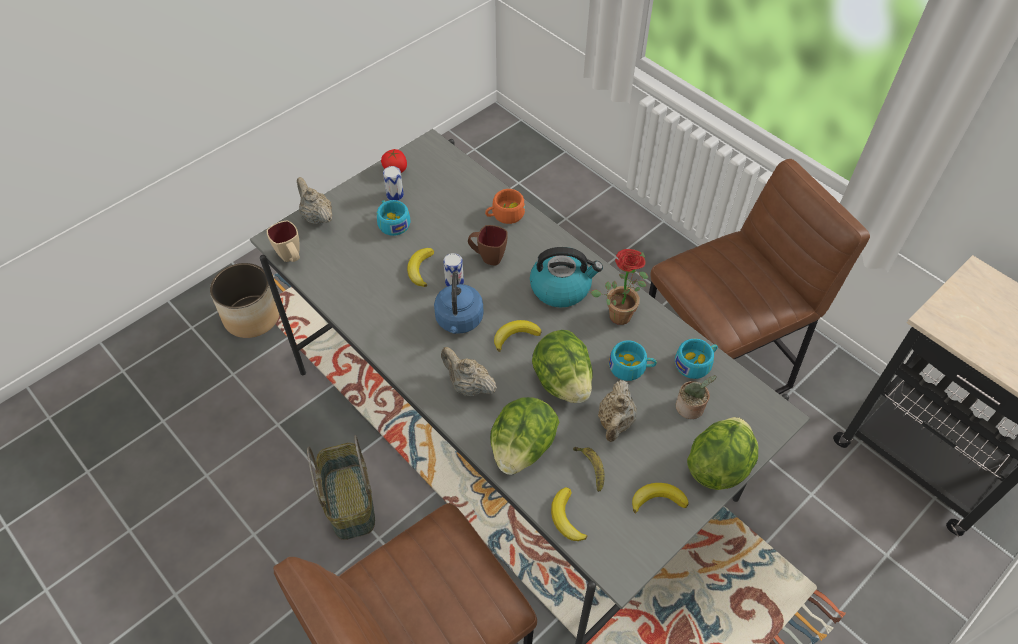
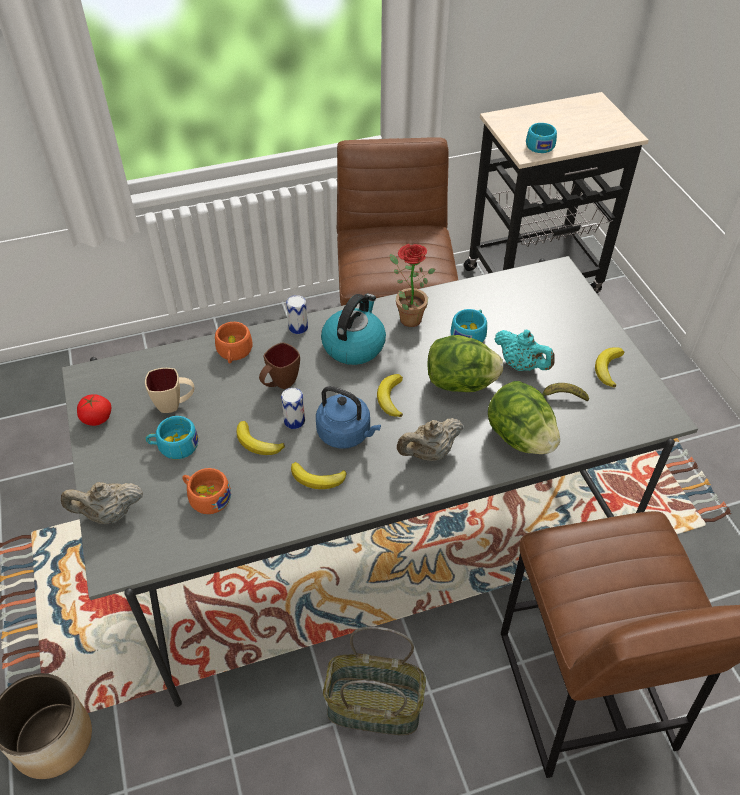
camera: 65 degrees left, 5 degrees down
beige mug [267,220,300,262] -> beige mug moved to [145,368,194,413]
can [383,166,404,201] -> can moved to [286,295,308,334]
banana [551,487,587,541] -> banana moved to [291,462,347,489]
beige teapot [598,380,637,442] -> turquoise teapot [494,329,555,371]
turquoise cup [675,338,718,379] -> turquoise cup moved to [526,123,557,153]
potted plant [676,375,716,419] -> none
lettuce [687,417,758,490] -> none
none -> orange cup [182,468,231,514]

